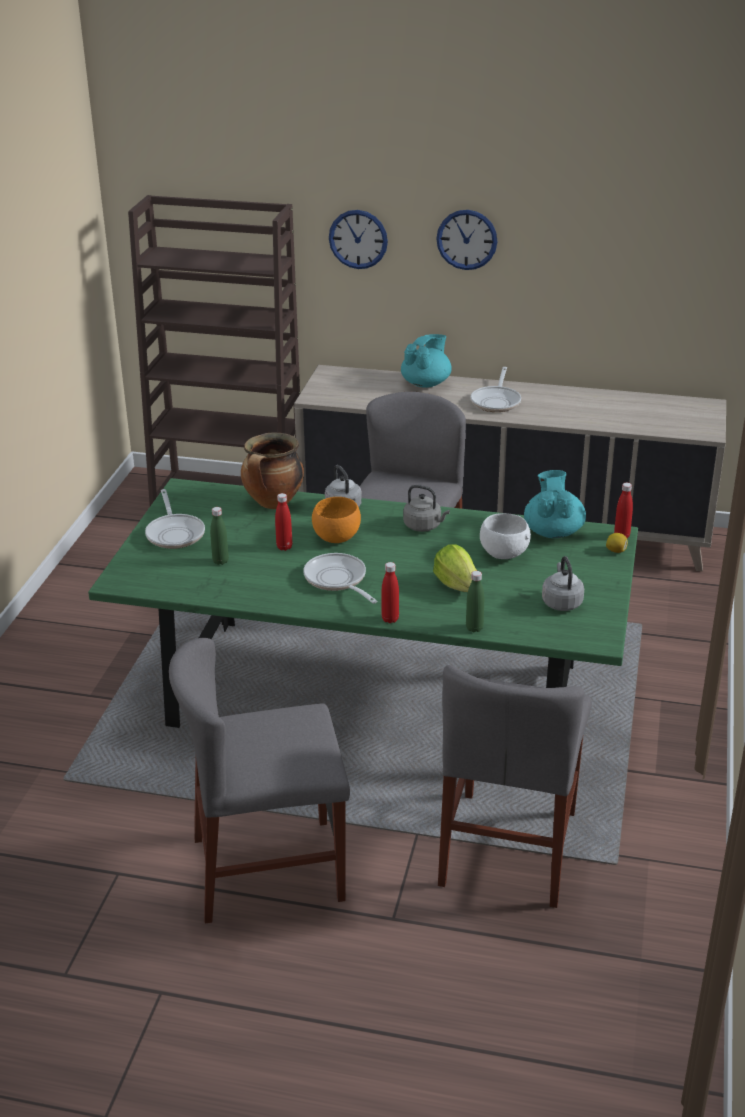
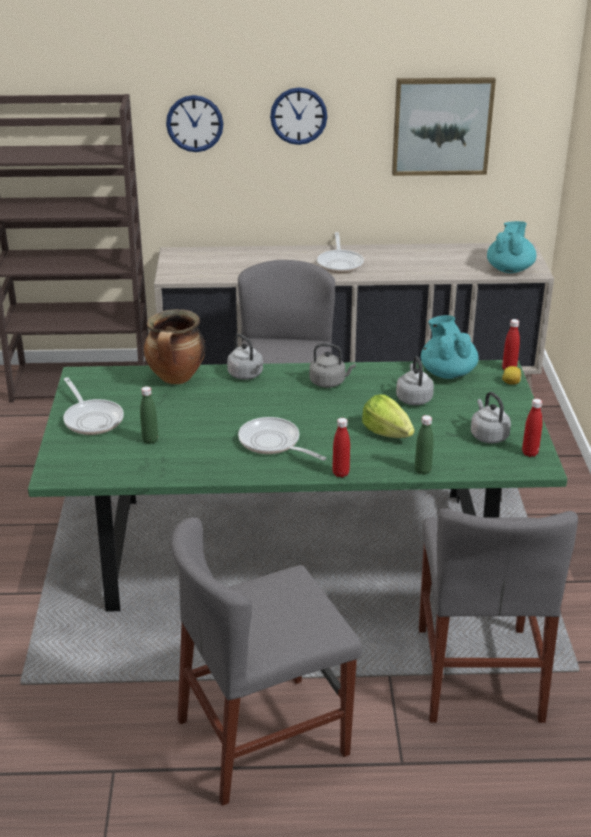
camera: 15 degrees left, 0 degrees up
red bottle [275,493,292,551] -> red bottle moved to [522,399,542,457]
orange bowl [312,497,361,543] -> none
turquoise teapot [401,334,452,388] -> turquoise teapot moved to [487,221,537,273]
white bowl [480,513,531,559] -> grey kettle [396,356,434,405]
none -> picture [392,77,496,176]

